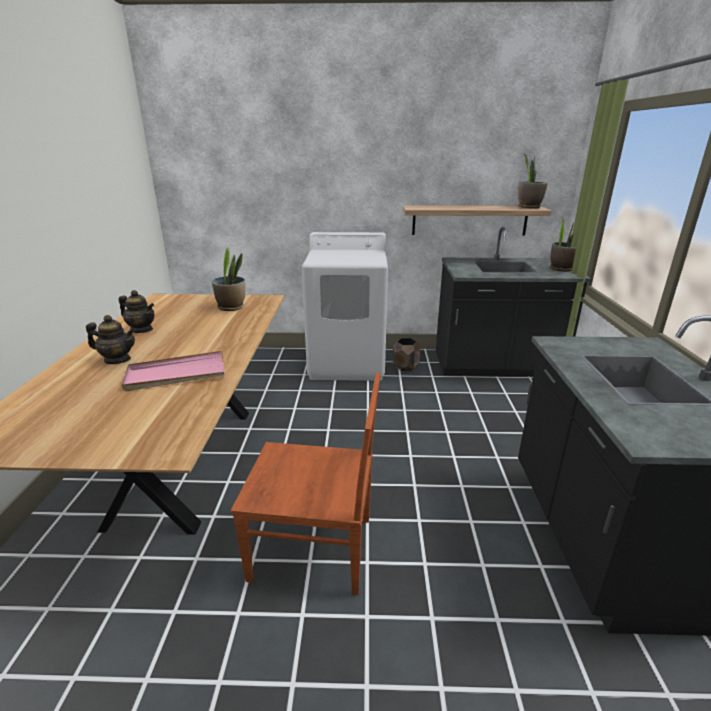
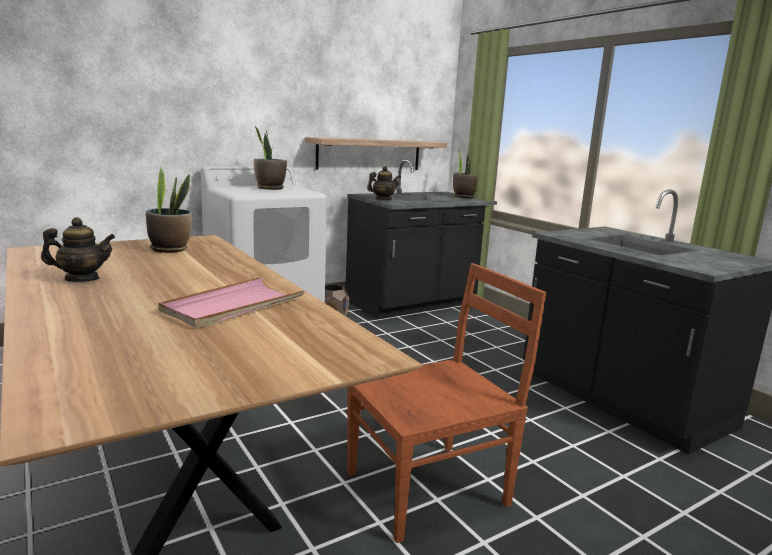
camera: 35 degrees left, 10 degrees down
teapot [86,315,136,364] -> teapot moved to [367,166,401,200]
potted plant [518,154,548,209] -> potted plant moved to [253,127,287,190]

